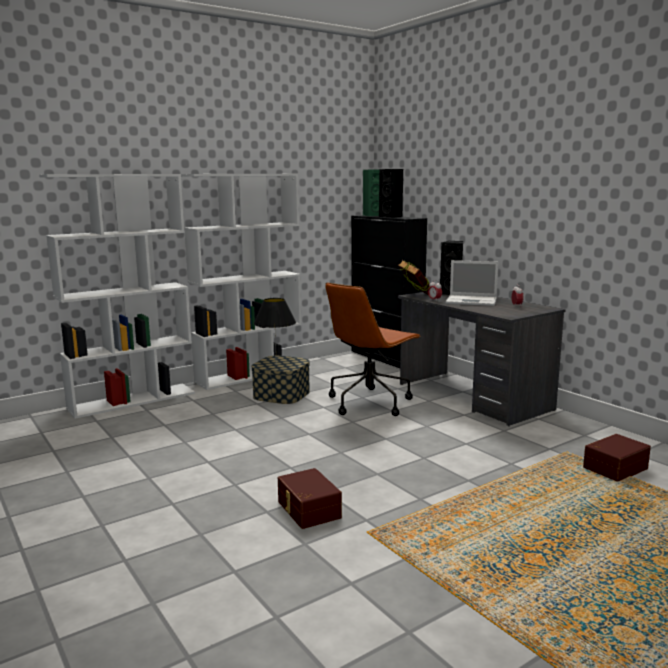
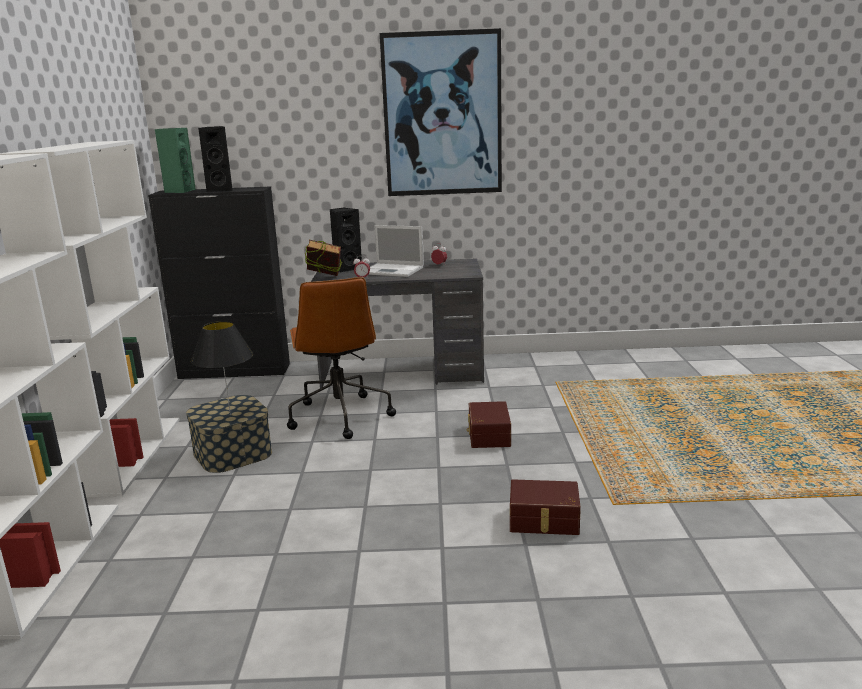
camera: 55 degrees left, 5 degrees up
laptop [445,260,499,306] -> laptop turned 60 degrees clockwise [368,225,424,277]
brown storage box [583,434,651,482] -> brown storage box moved to [466,401,511,448]
none -> picture [380,28,502,196]

